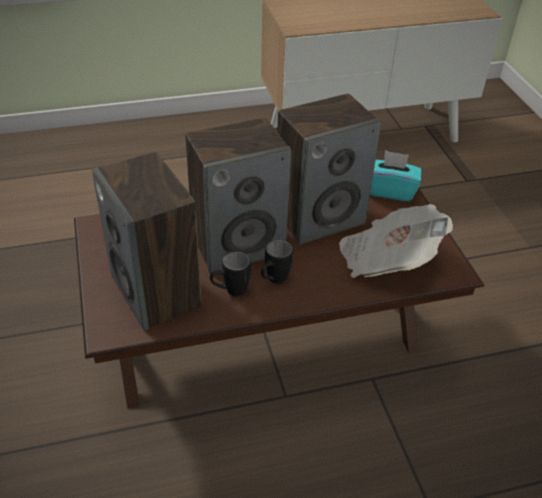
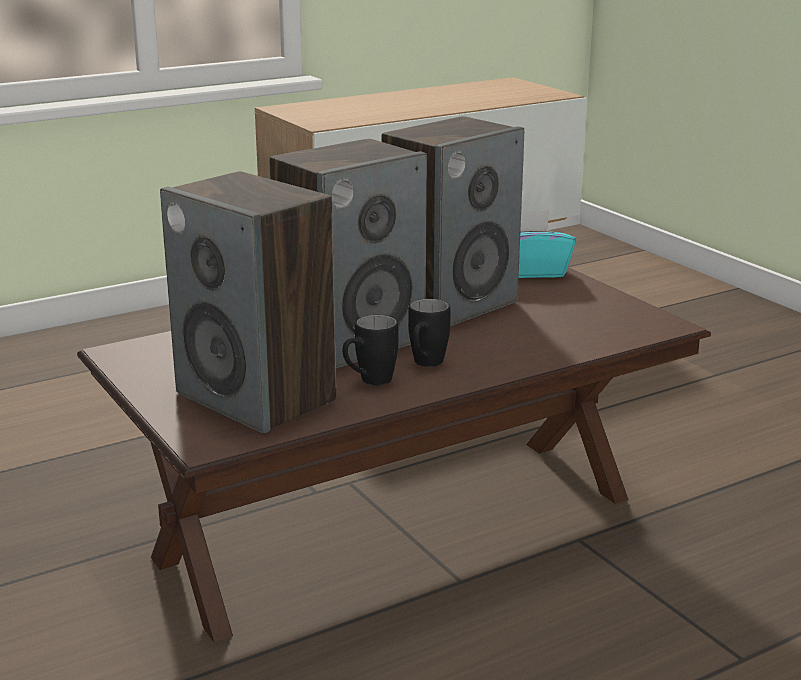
camera: 15 degrees left, 20 degrees down
newspaper [339,204,453,278] -> none

